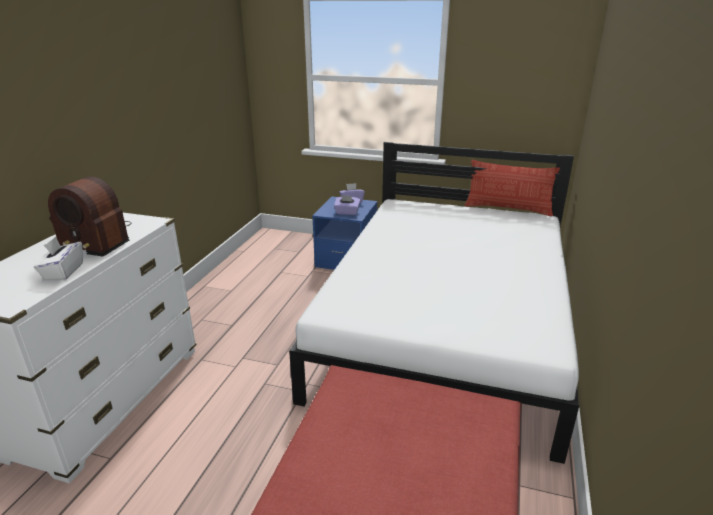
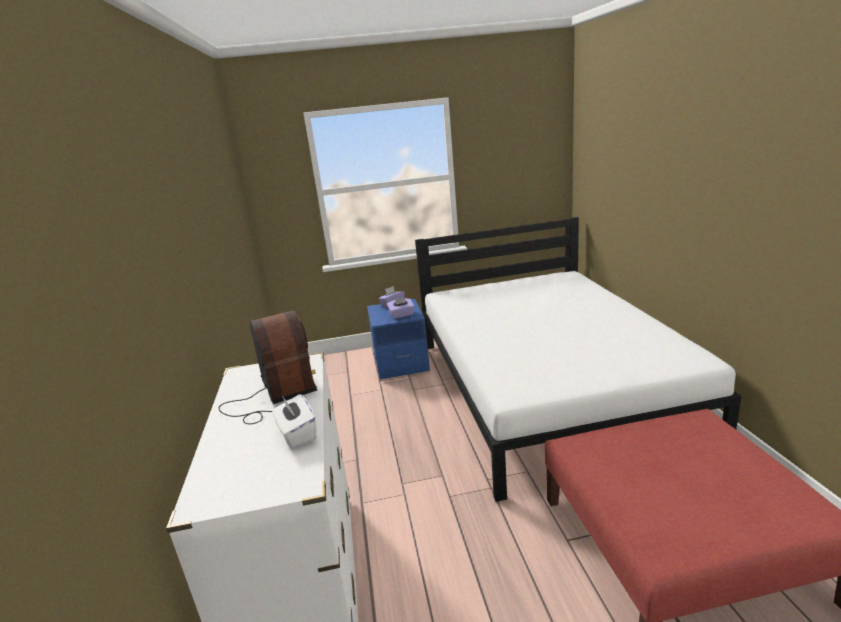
camera: 25 degrees left, 5 degrees down
radio [48,176,131,257] -> radio turned 105 degrees counterclockwise [219,311,317,424]
pillow [465,160,560,216] -> none

